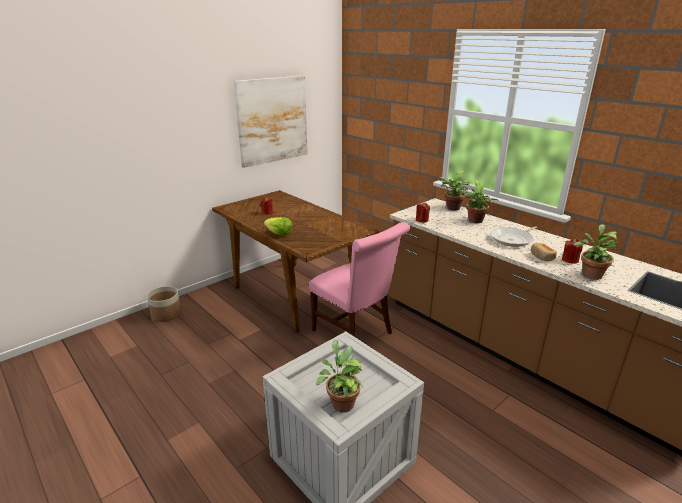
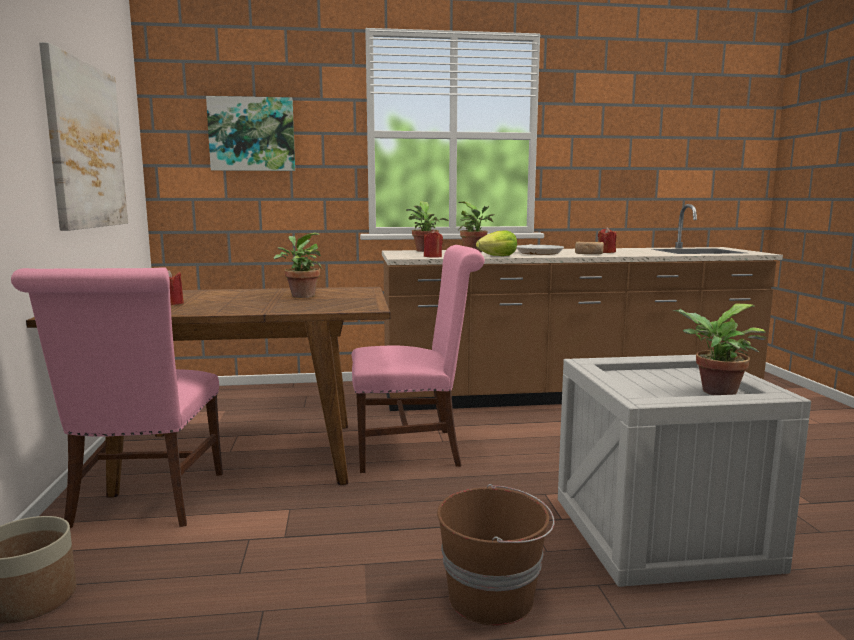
camera: 55 degrees left, 15 degrees down
lettuce [264,217,293,236] -> lettuce moved to [476,230,517,256]
potted plant [573,224,618,280] -> potted plant moved to [274,233,323,298]
none -> pink chair [11,267,223,528]
none -> picture [206,96,295,171]
none -> brown bucket [437,484,555,626]

